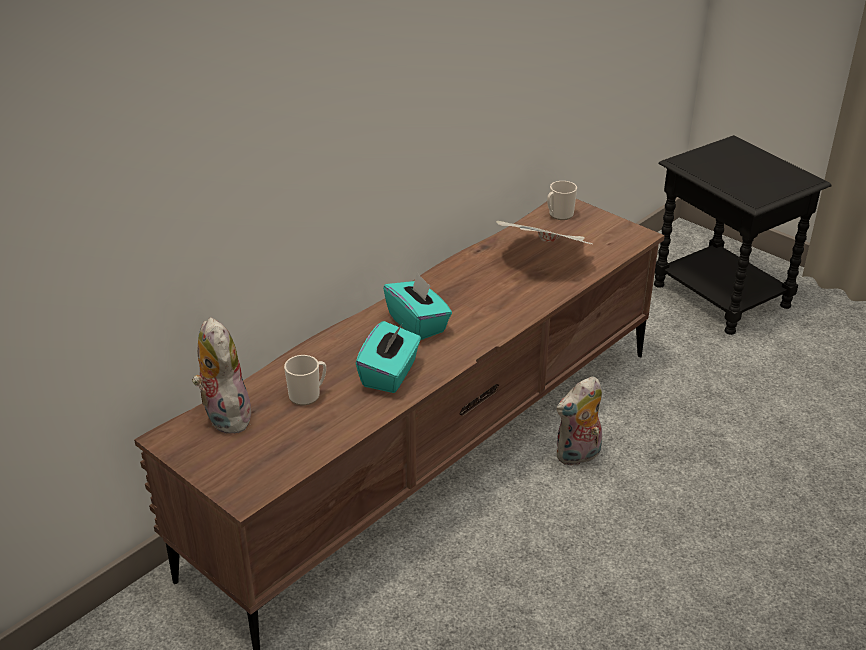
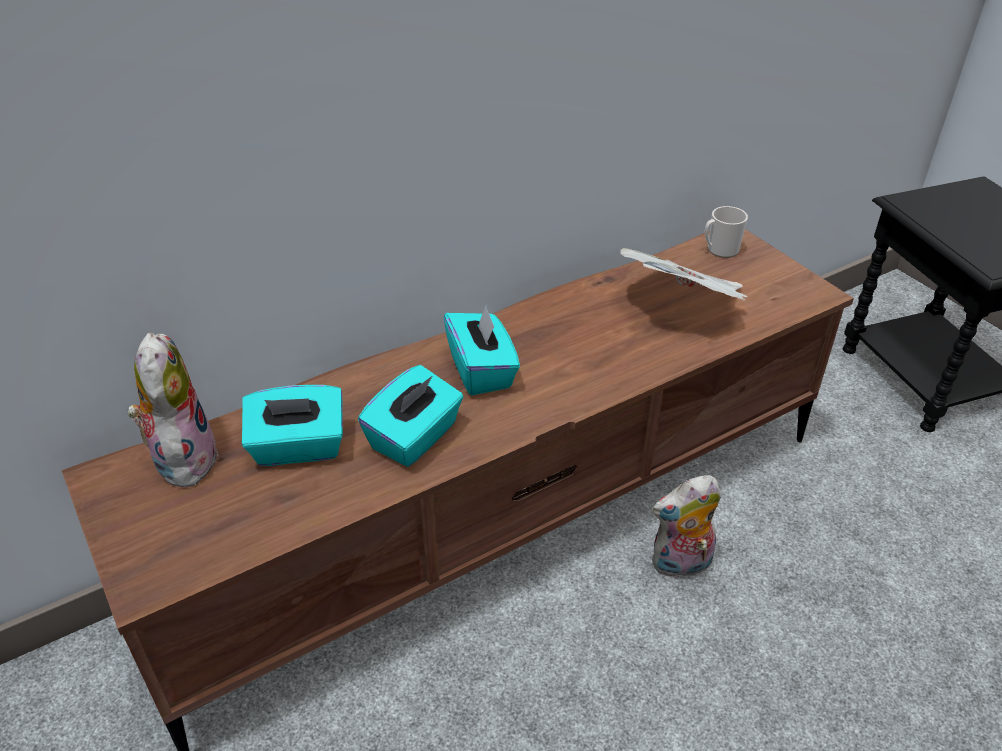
camera: 15 degrees right, 5 degrees up
mug [284,355,326,406] -> turquoise tissue box [242,385,343,466]

